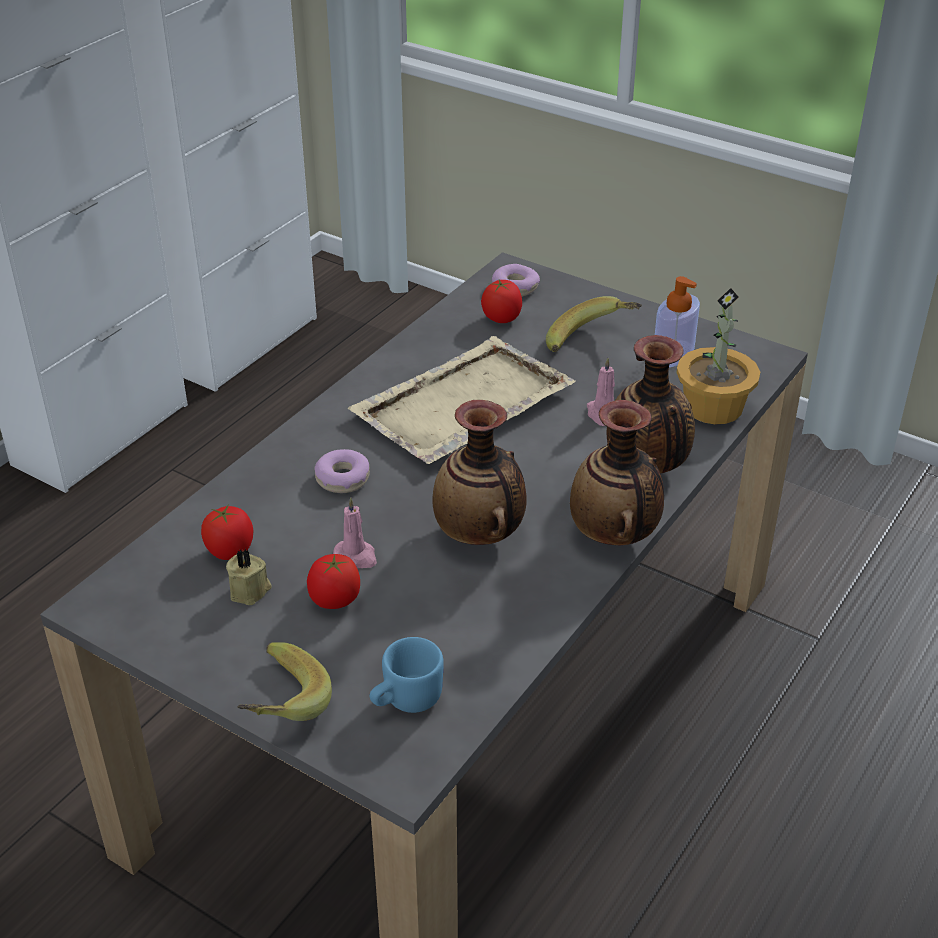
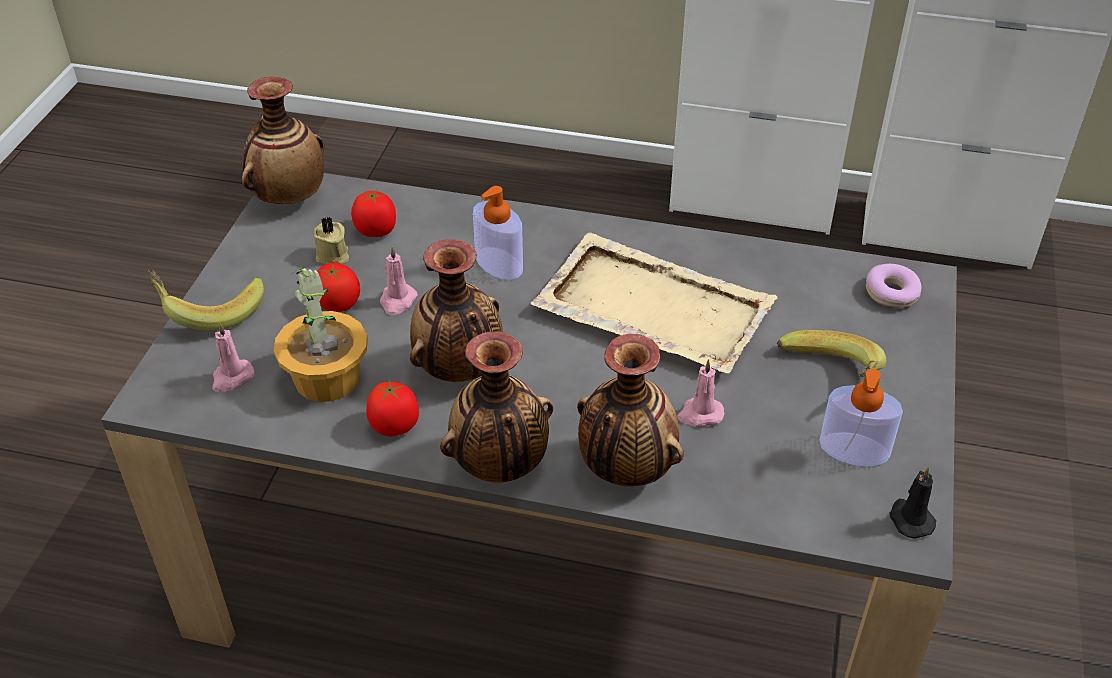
camera: 70 degrees right, 5 degrees up
donut [314,449,370,493] -> soap dispenser [473,186,523,280]
blue mug [370,637,444,713] -> pink candle [212,322,254,392]
tomato [481,279,522,323] -> tomato moved to [366,379,419,437]
potted plant [676,288,760,424] -> potted plant moved to [274,267,368,402]
none -> vase [242,77,325,204]
none -> black candle [890,466,937,539]

